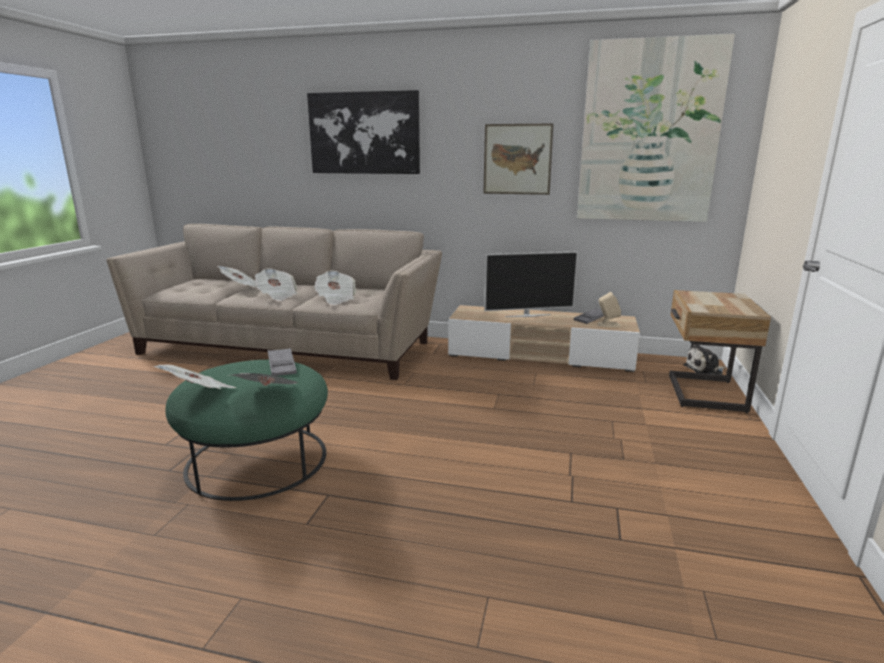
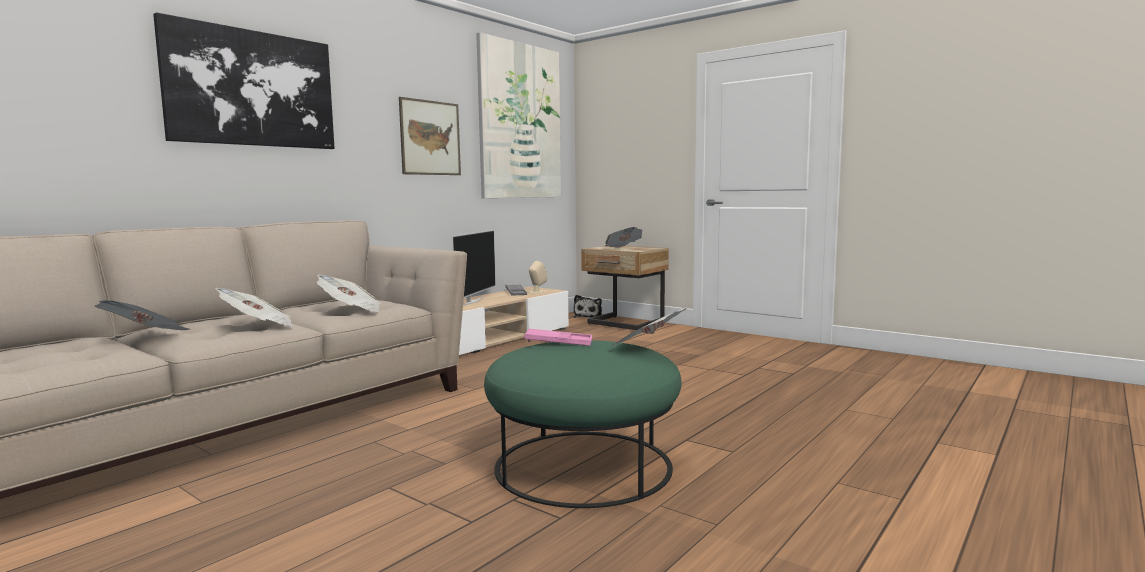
camera: 65 degrees left, 10 degrees down
newspaper [153,365,236,389] -> newspaper moved to [605,227,643,247]
grey tray [268,348,297,376] -> pink tray [524,328,592,346]

